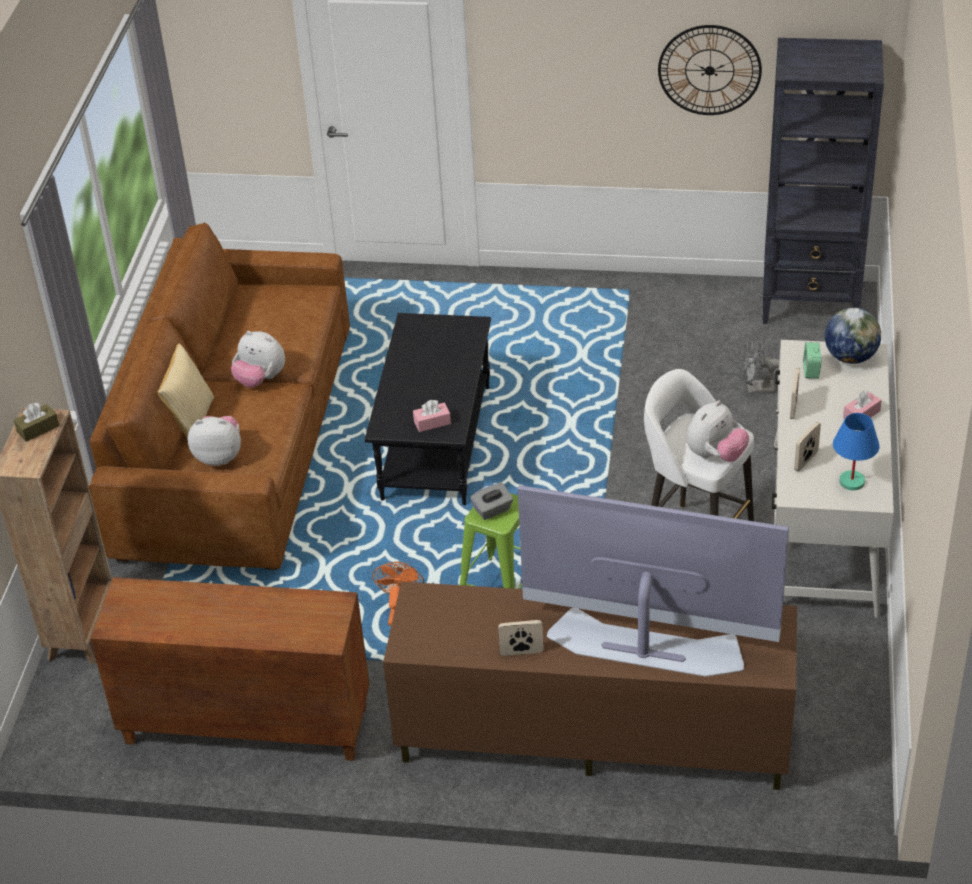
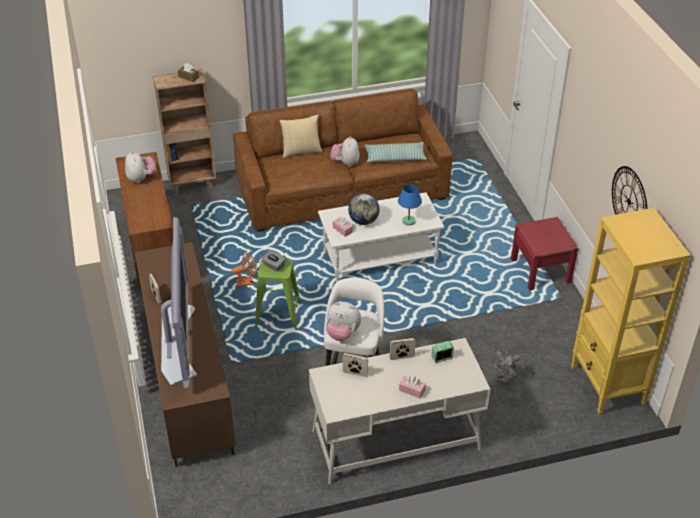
camera: 65 degrees right, 0 degrees up
plush toy [188,416,241,466] -> plush toy moved to [125,150,157,183]
black coffee table [365,313,491,505] -> white coffee table [318,192,444,282]
grey fan [740,338,779,394] -> grey fan turned 105 degrees counterclockwise [493,349,520,384]
black bookcase [762,38,884,324] -> yellow bookcase [571,208,691,415]
globe [825,308,881,364] -> globe moved to [348,194,380,225]
blue table lamp [833,413,880,490] -> blue table lamp moved to [398,184,422,226]
none -> pillow [364,142,426,162]
none -> red nightstand [511,217,578,291]

